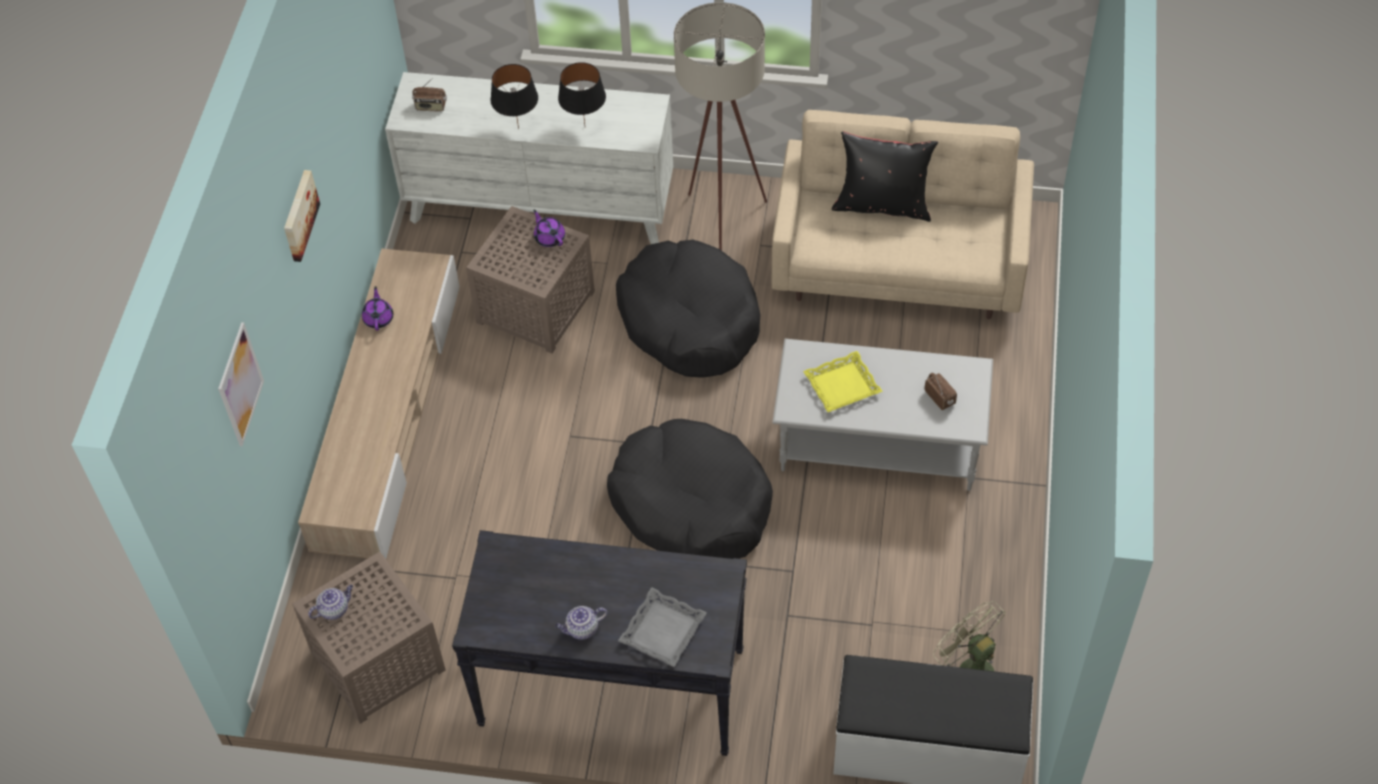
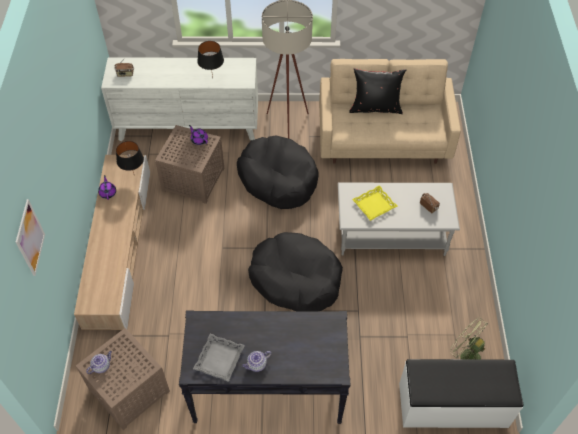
camera: 10 degrees left, 0 degrees up
picture [284,170,320,262] -> none
black table lamp [490,64,538,129] -> black table lamp moved to [116,141,144,176]
grey tray [618,587,707,667] -> grey tray moved to [193,334,245,382]

